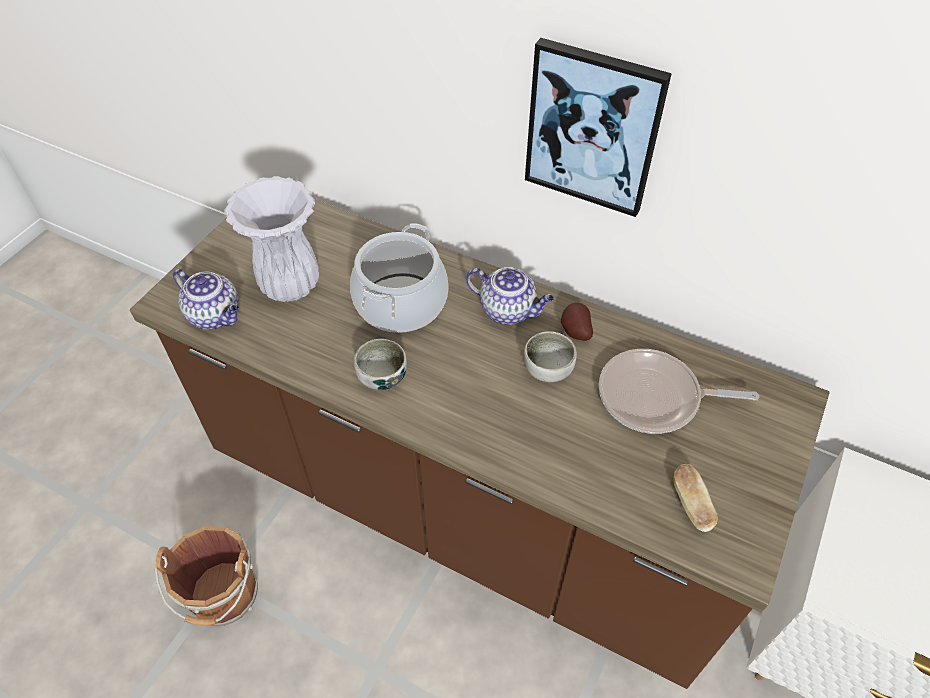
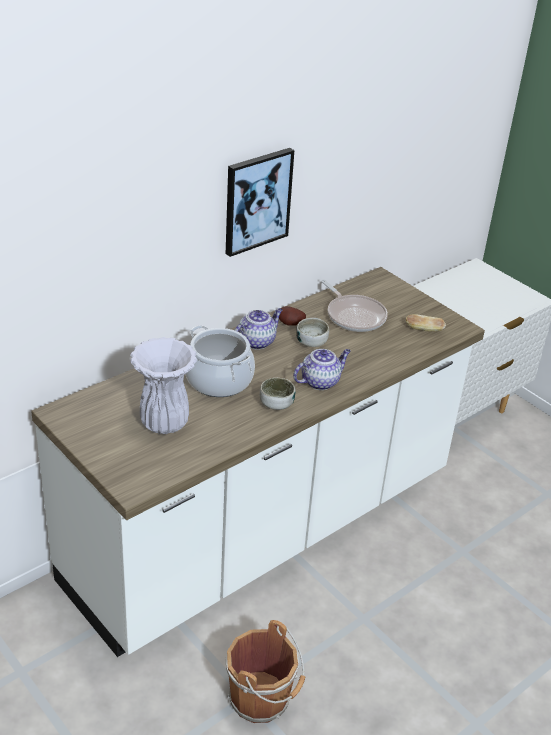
camera: 70 degrees left, 15 degrees down
brown counter [130,199,830,689] -> white counter [31,267,485,657]
teapot [173,269,239,329] -> teapot moved to [293,349,351,390]
frying pan [599,349,759,434] -> frying pan turned 60 degrees counterclockwise [321,280,388,332]

